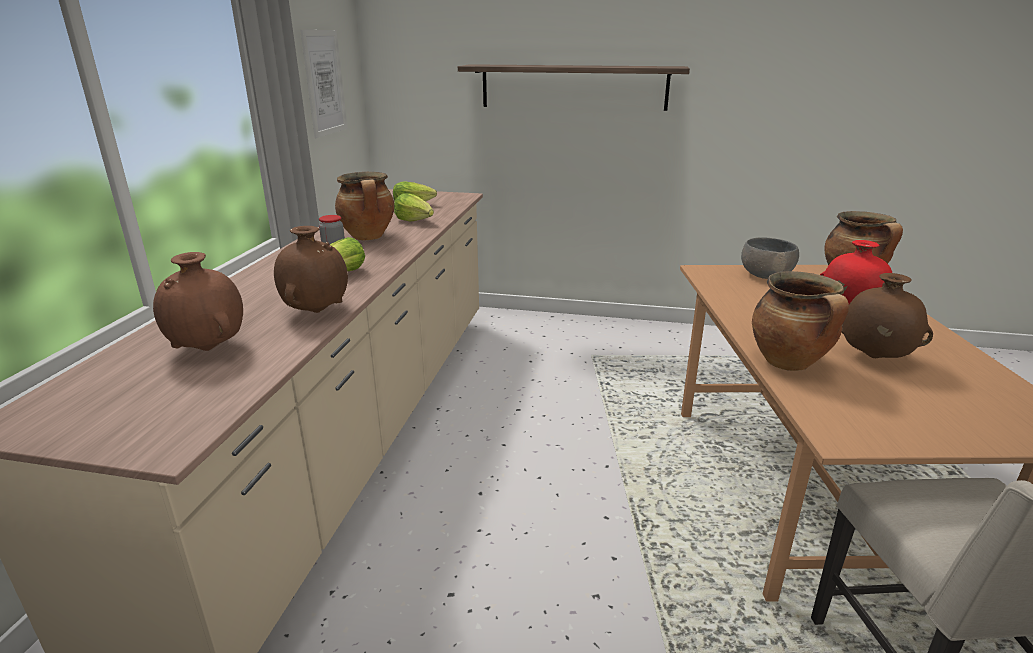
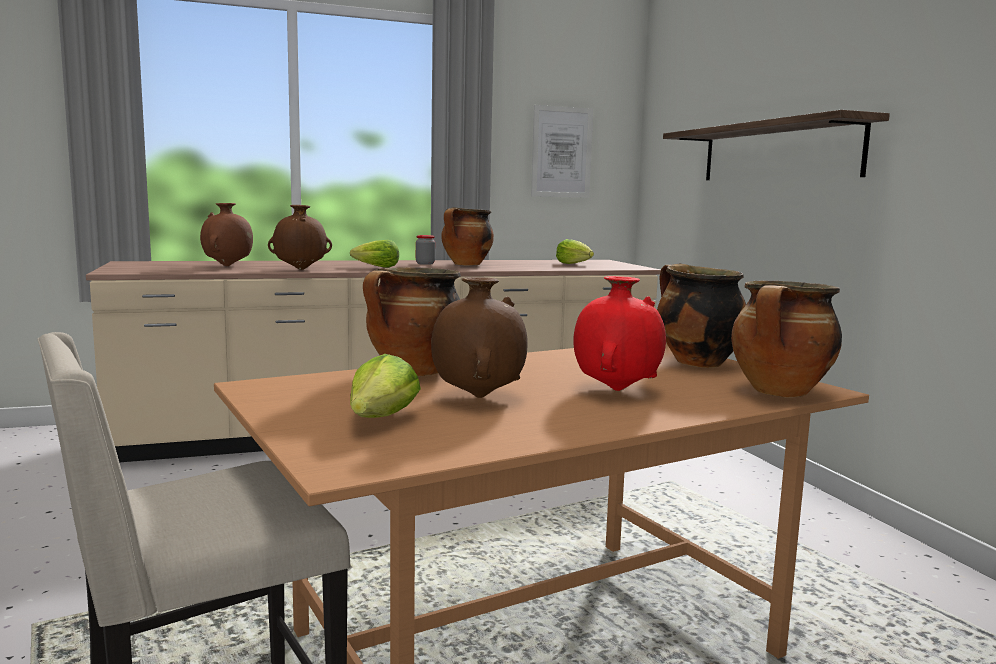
camera: 60 degrees right, 15 degrees down
lettuce [394,193,434,221] -> lettuce moved to [350,354,421,418]
grey bowl [741,238,799,279] -> cooking pot [657,264,746,368]

